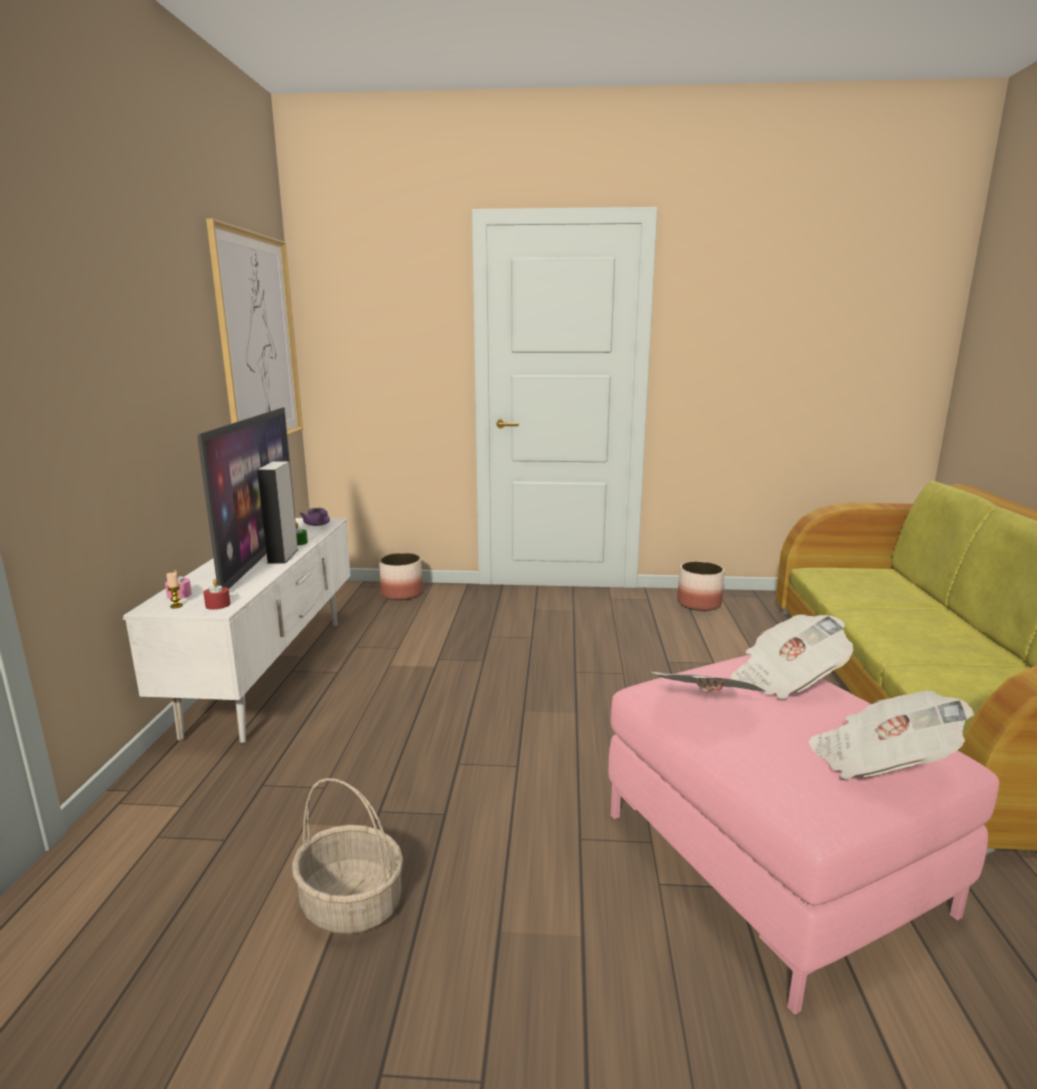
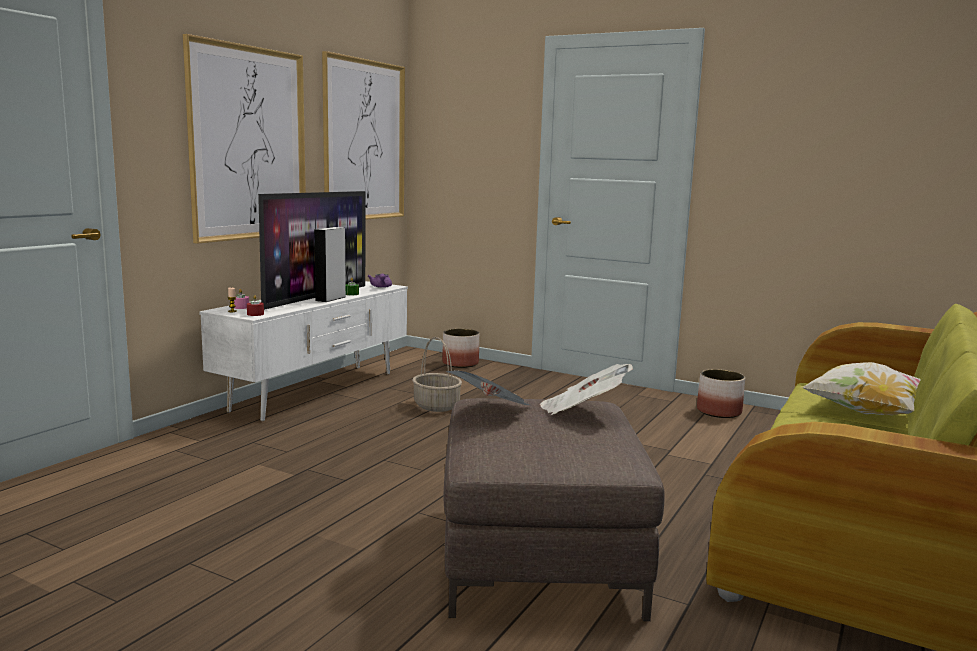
camera: 25 degrees right, 5 degrees down
basket [292,778,403,935] -> basket moved to [412,337,462,412]
pink ottoman [608,655,999,1015] -> brown ottoman [444,398,665,621]
newspaper [808,691,974,779] -> none
none -> picture [183,34,306,244]
none -> pillow [801,362,921,415]

